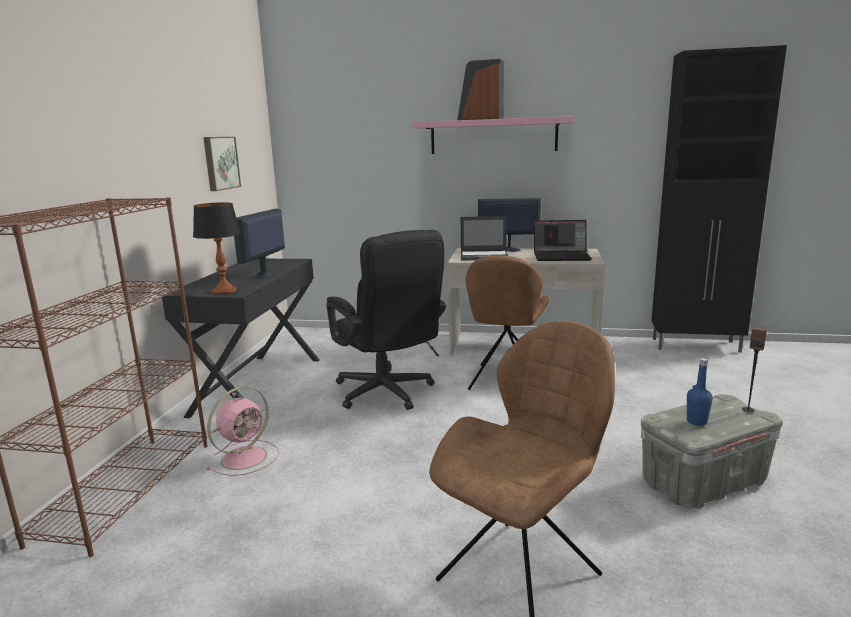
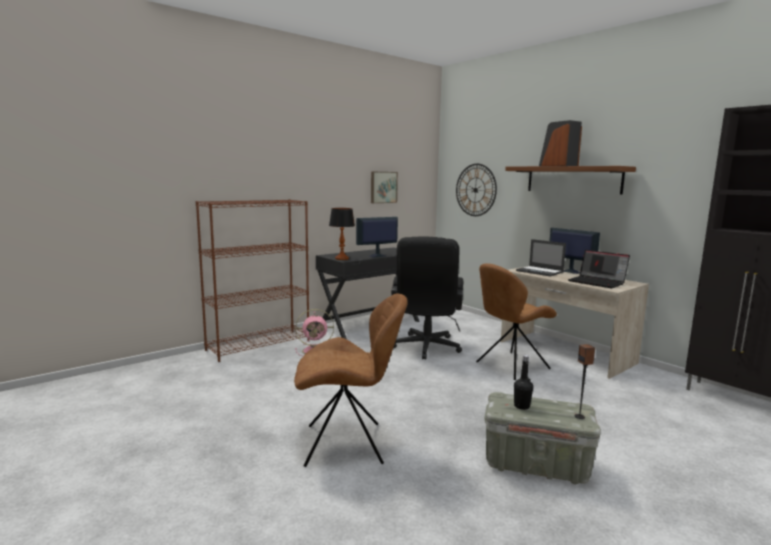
camera: 40 degrees right, 5 degrees down
pink shelf [412,116,573,154] -> brown shelf [505,166,636,195]
blue bottle [687,358,713,426] -> black bottle [514,355,533,410]
none -> wall clock [456,164,497,216]

